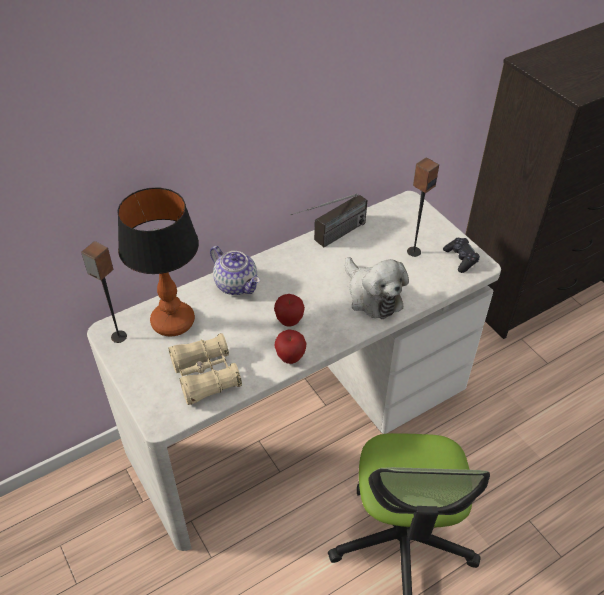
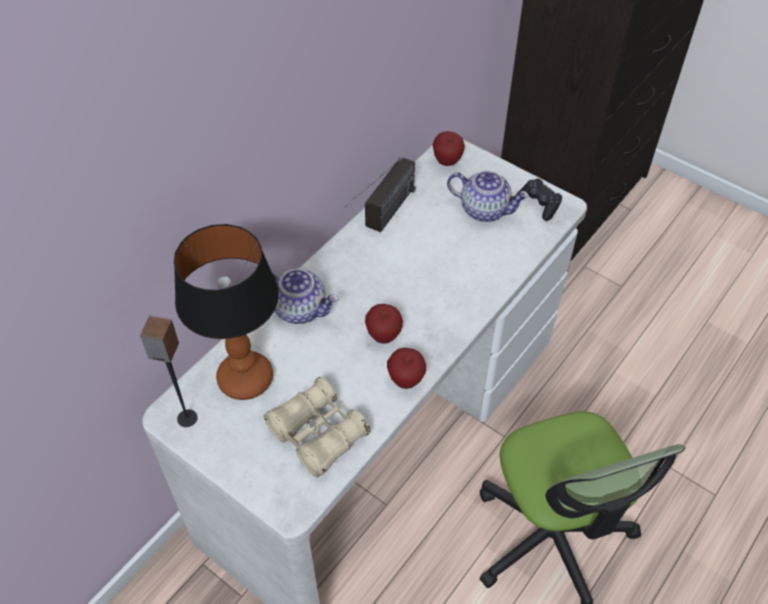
camera: 20 degrees left, 5 degrees up
plush toy [345,257,409,319] -> none
speaker [407,158,439,257] -> teapot [447,171,529,222]
none -> apple [433,131,465,166]

